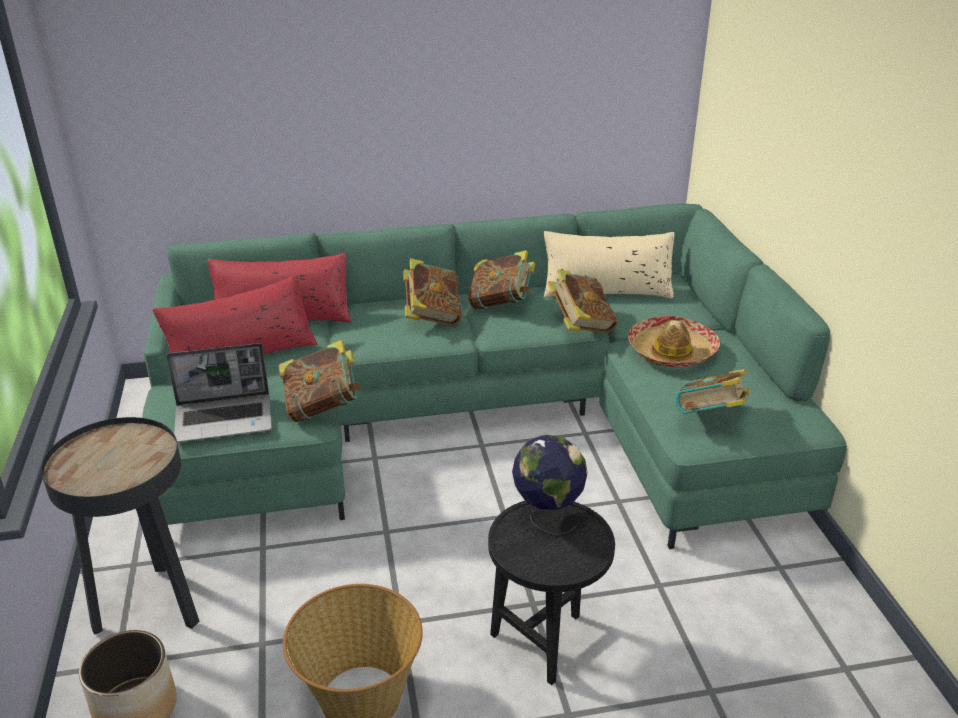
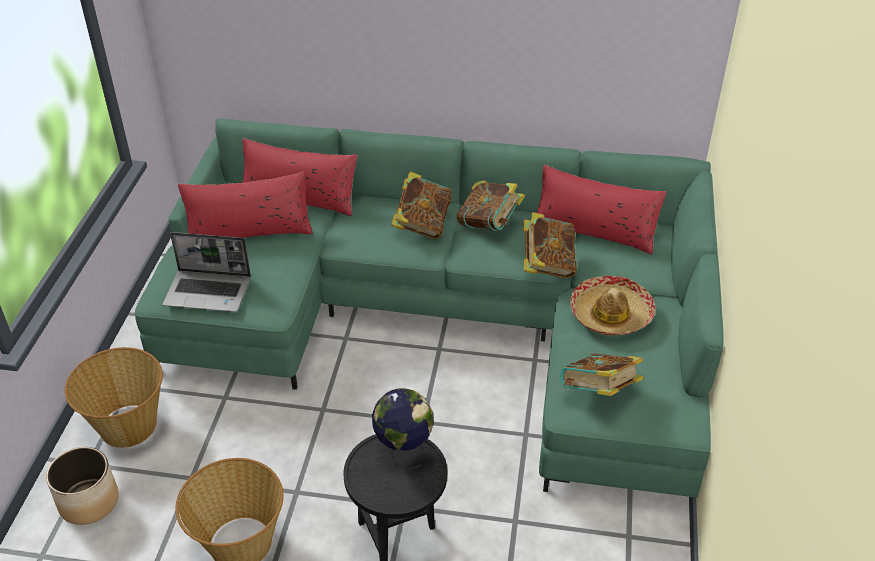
camera: 20 degrees right, 10 degrees up
black side table [41,417,199,635] -> basket [65,347,163,448]
book [279,340,362,422] -> none
beige pillow [544,231,674,299] -> red pillow [537,165,666,254]

